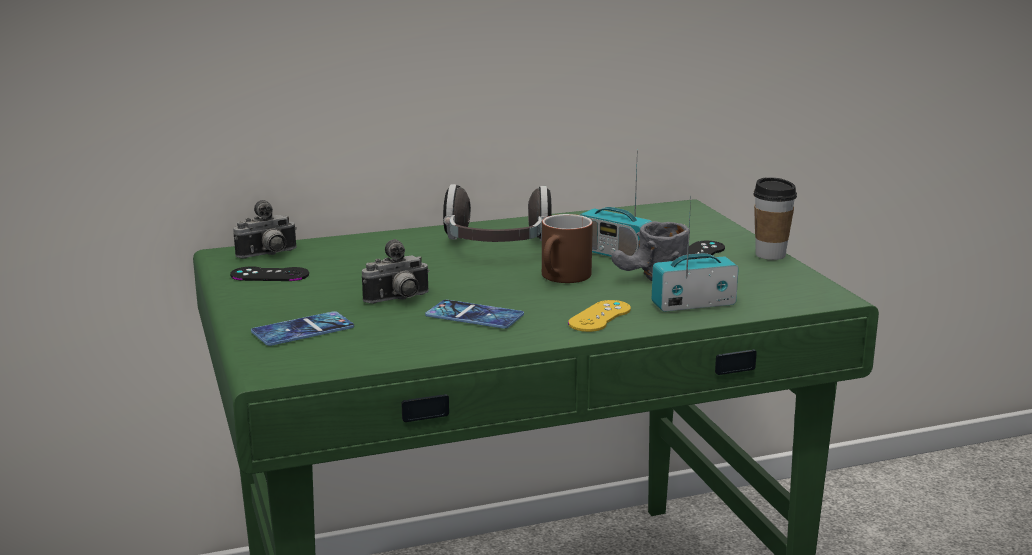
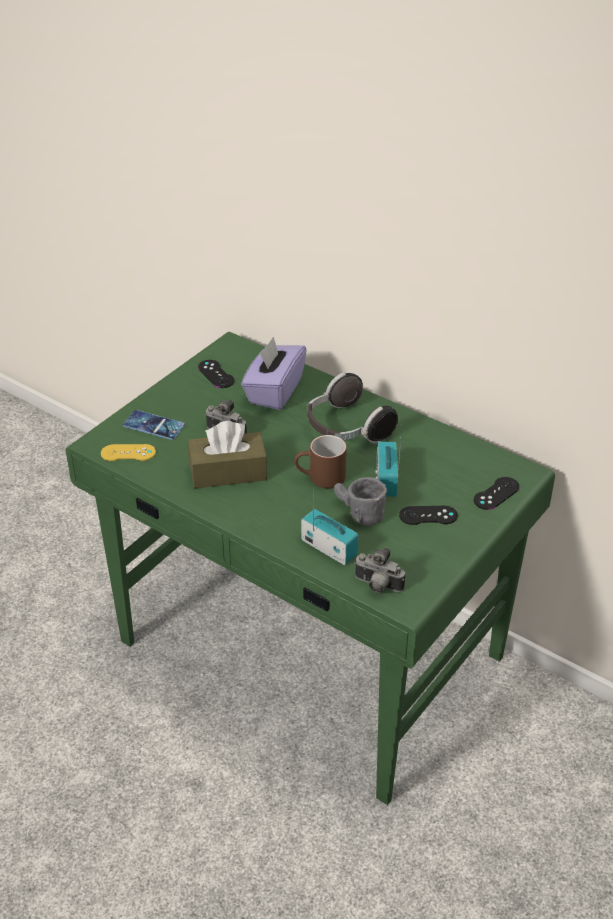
camera: 55 degrees right, 20 degrees up
camera [233,200,297,259] -> camera moved to [354,547,405,593]
phone [425,300,524,329] -> brown tissue box [188,421,267,488]
yellow game controller [568,300,631,332] -> yellow game controller moved to [101,444,156,461]
cup [753,177,797,260] -> none
none -> purple tissue box [241,337,307,410]
none -> black game controller [474,477,519,510]

